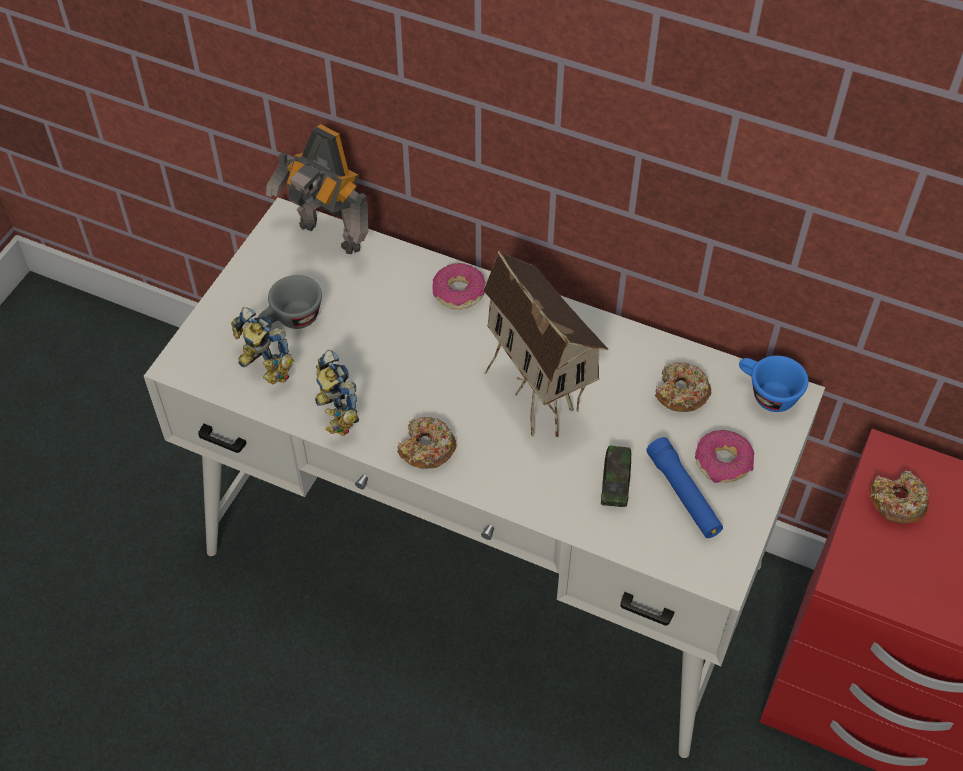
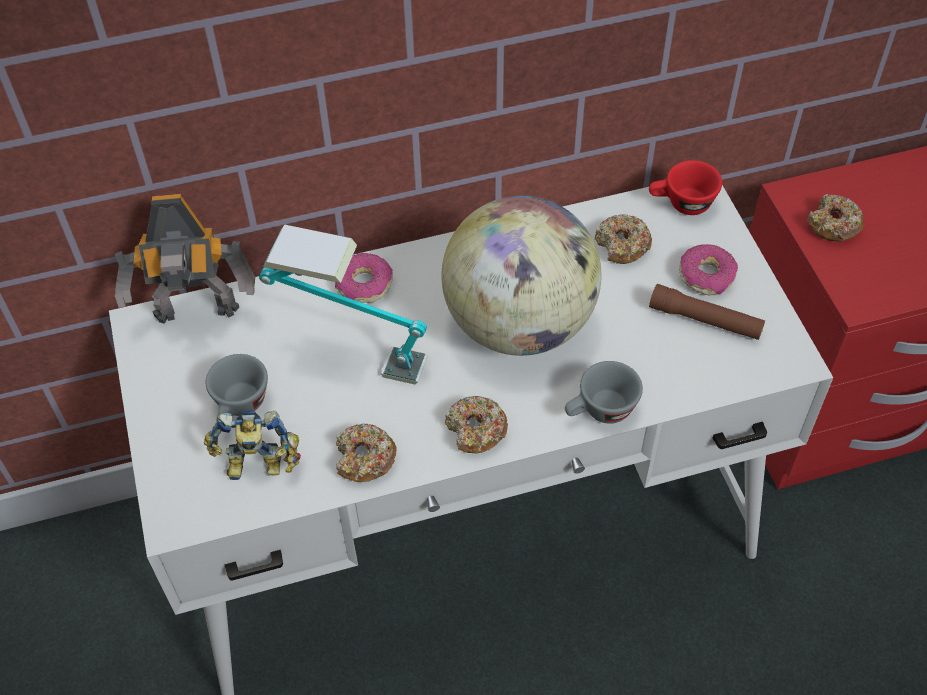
camera: 40 degrees left, 0 degrees up
toy robot [315,350,359,436] -> donut [336,424,397,482]
toy house [483,251,608,437] -> globe [441,196,601,356]
toy car [601,446,631,507] -> none
blue flashlight [646,437,723,538] -> brown flashlight [649,284,765,340]
blue cup [739,356,808,412] -> red cup [649,160,722,215]
none -> table lamp [259,224,428,385]
none -> grey cup [565,361,643,424]

